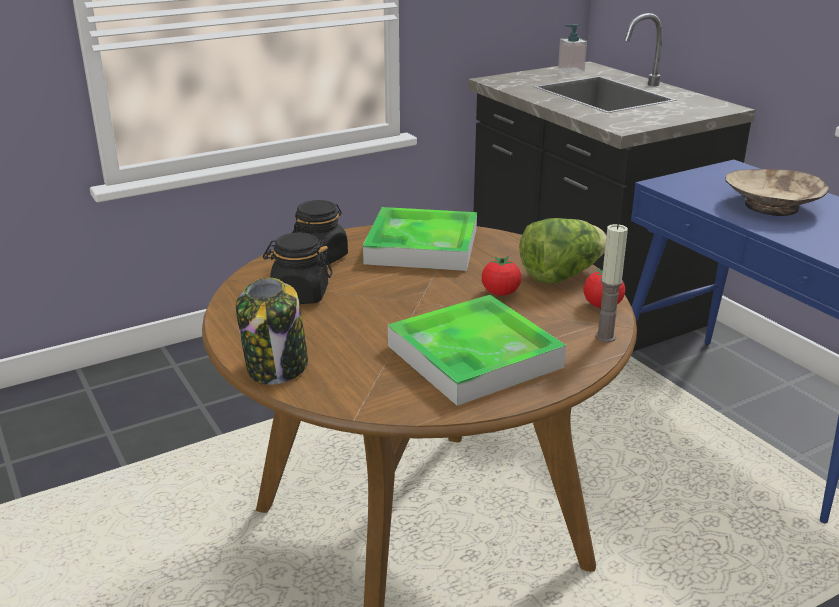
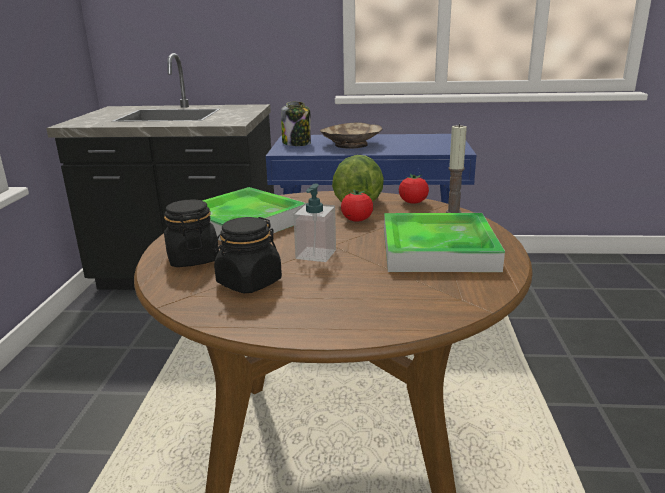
camera: 55 degrees left, 5 degrees down
jar [236,278,308,385] -> jar moved to [281,102,311,146]
soap dispenser [558,24,587,73] -> soap dispenser moved to [293,184,336,262]

